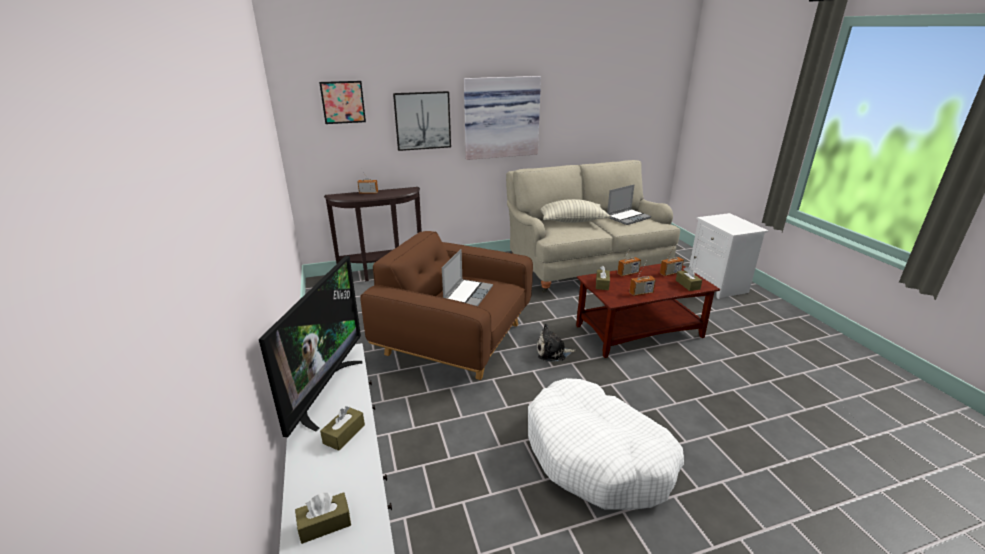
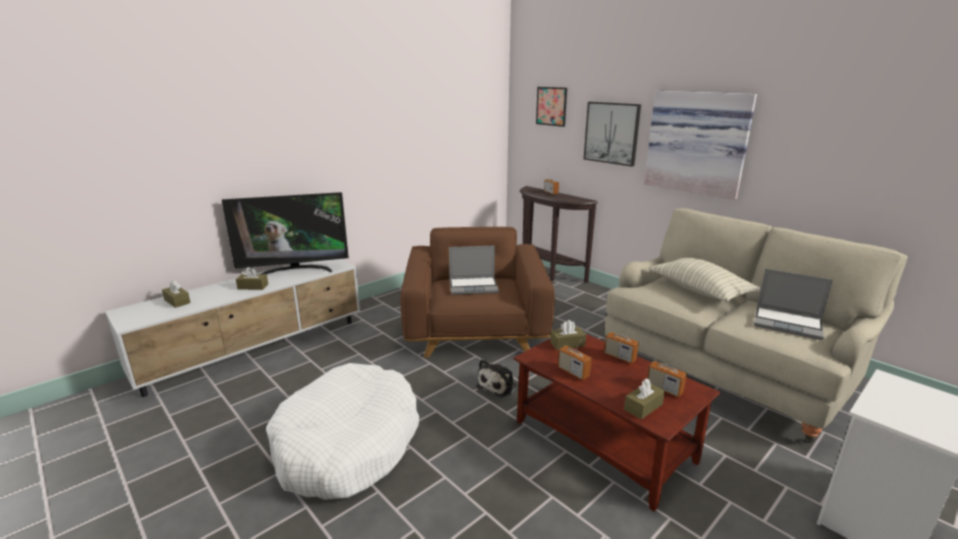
camera: 65 degrees right, 5 degrees down
plush toy [537,324,576,362] -> plush toy turned 120 degrees counterclockwise [476,359,517,398]

